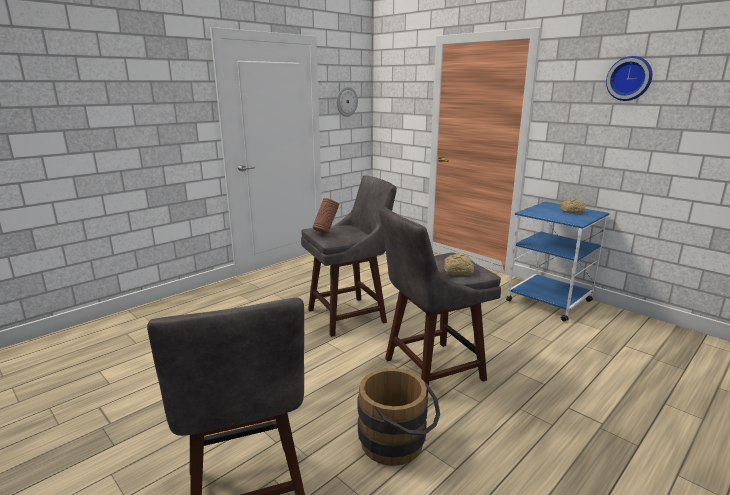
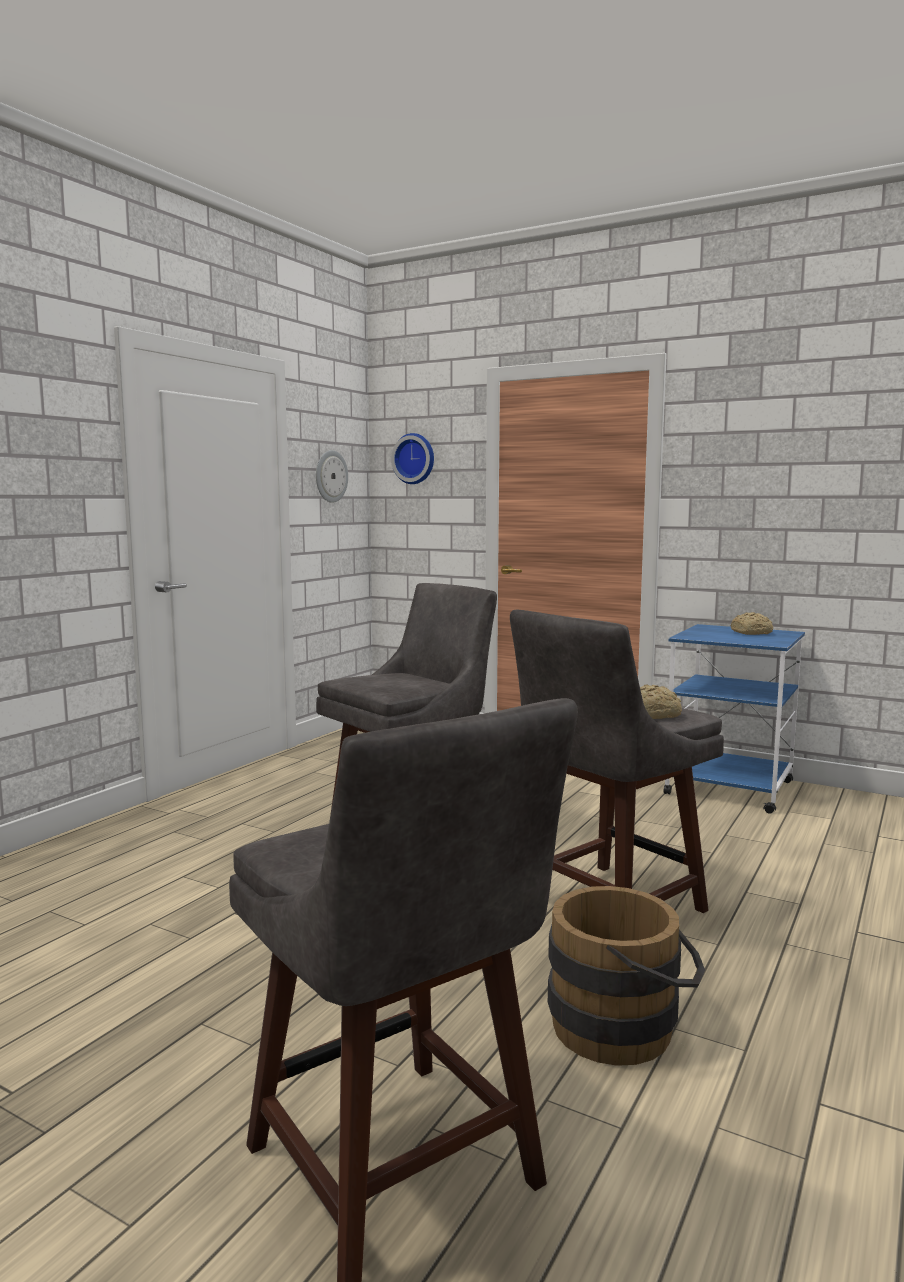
camera: 15 degrees left, 10 degrees down
brown vase [313,198,339,233] -> none
wall clock [606,56,652,101] -> wall clock moved to [391,433,434,484]

